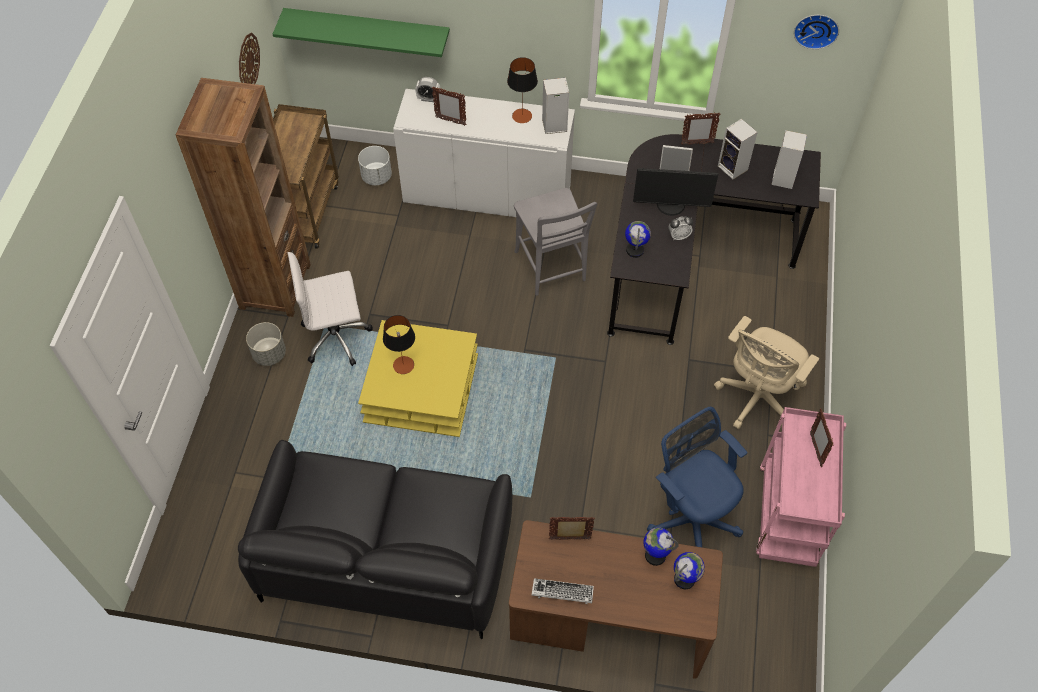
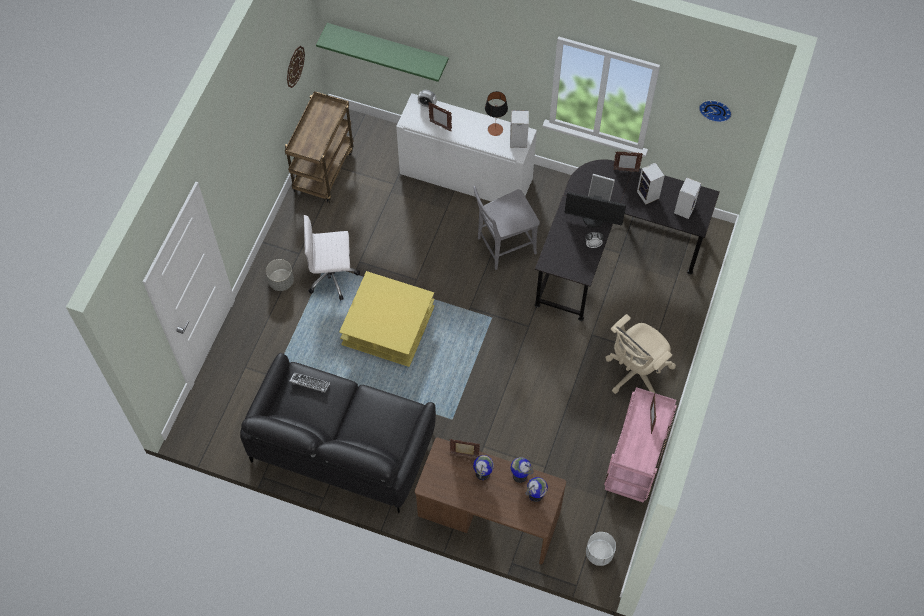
camera: 10 degrees right, 5 degrees up
brown bookcase [176,78,311,317] -> none
white planter [358,146,392,185] -> white planter moved to [586,532,616,566]
table lamp [383,315,415,374] -> none
grey chair [514,188,597,296] -> grey chair turned 75 degrees clockwise [473,186,540,270]
keyboard [531,578,594,604] -> keyboard moved to [289,372,330,393]
globe [625,221,651,258] -> globe moved to [473,455,494,480]
blue office chair [647,407,748,547] -> none

